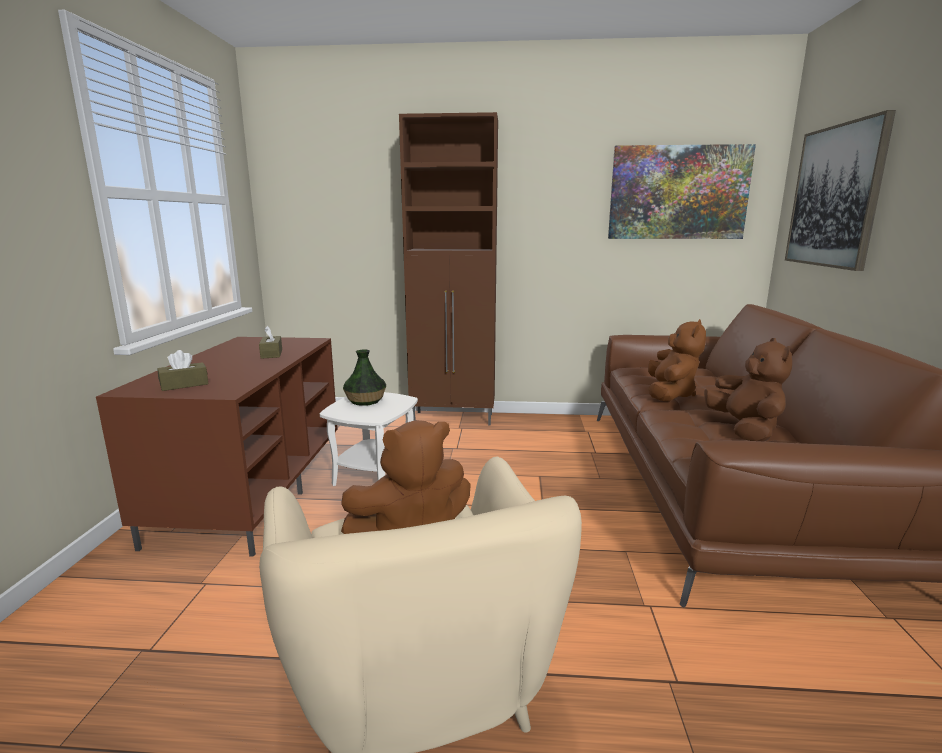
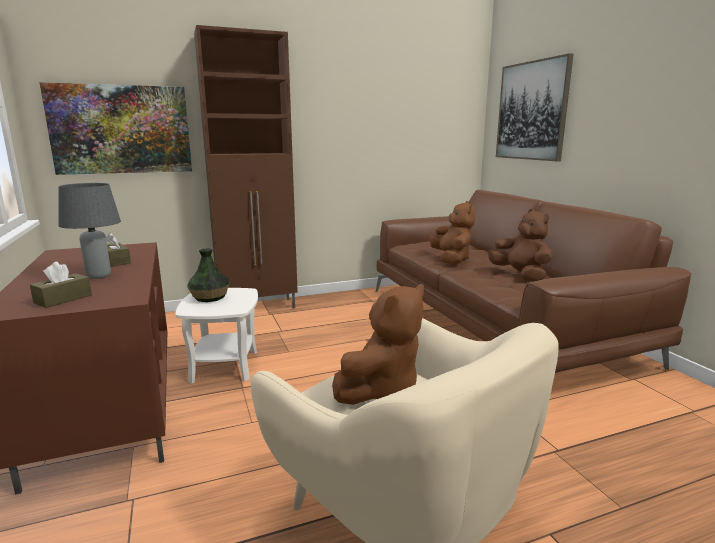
camera: 25 degrees left, 0 degrees up
picture [608,144,756,239] -> picture moved to [40,82,192,175]
none -> grey table lamp [58,183,121,279]

